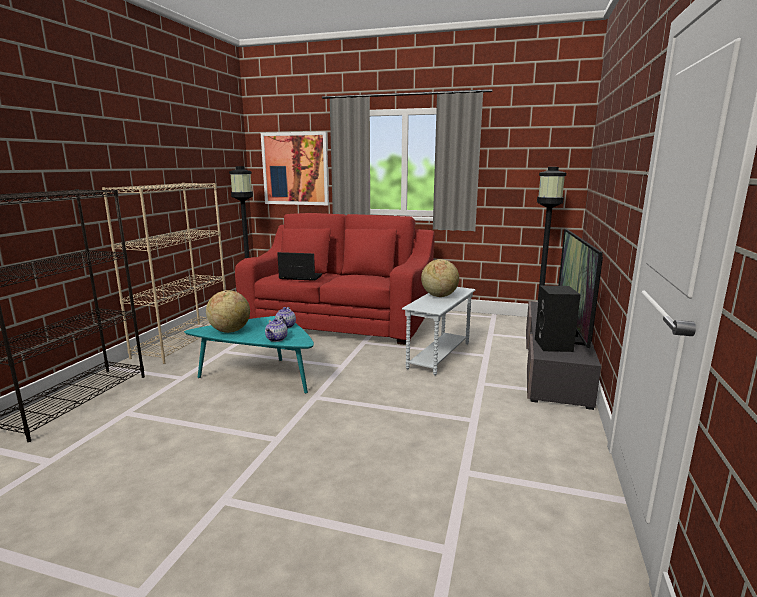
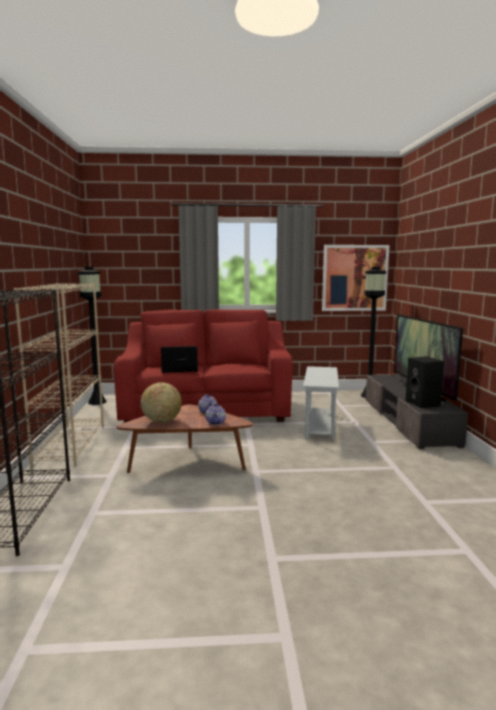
camera: 20 degrees left, 5 degrees down
turquoise coffee table [184,316,314,393] -> brown coffee table [116,405,254,473]
picture [261,131,329,205] -> picture moved to [322,245,390,311]
globe [421,259,459,297] -> none

